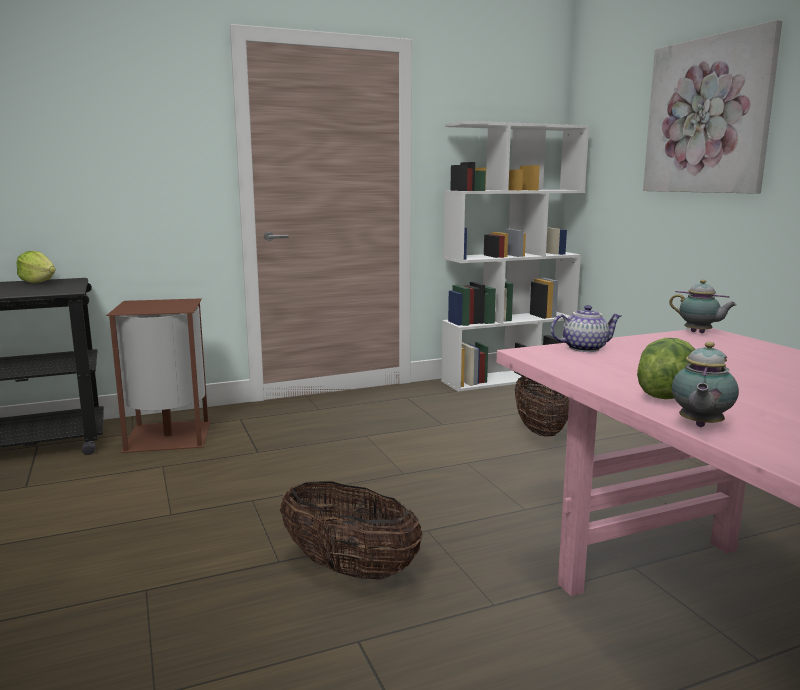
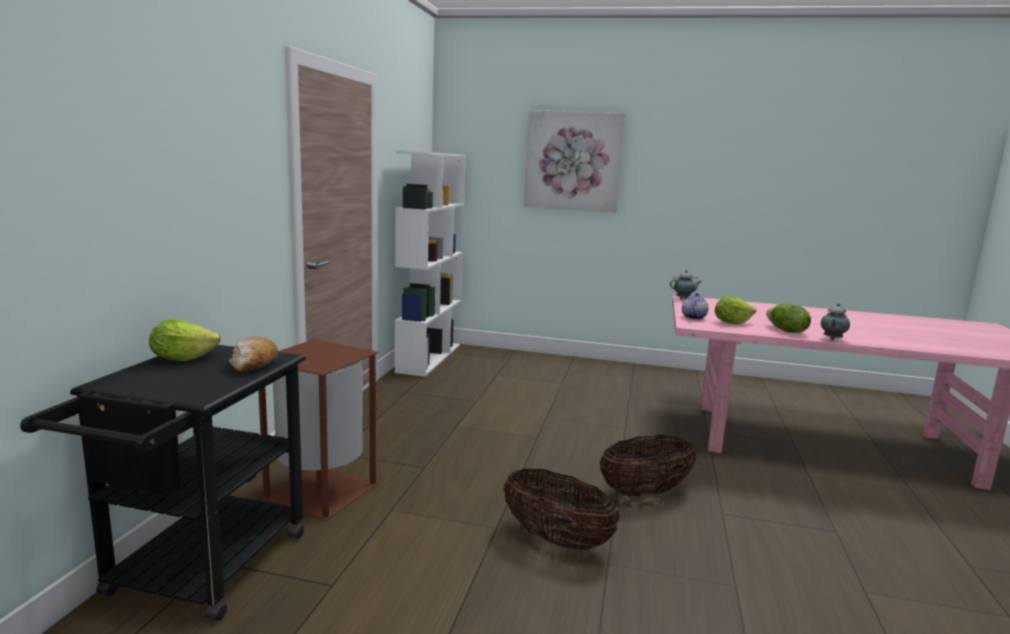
camera: 55 degrees left, 0 degrees up
basket [514,376,569,437] -> basket moved to [503,469,620,550]
teapot [672,342,739,427] -> teapot turned 60 degrees clockwise [821,303,850,340]
none -> bread [229,336,278,372]
none -> lettuce [715,296,756,325]

